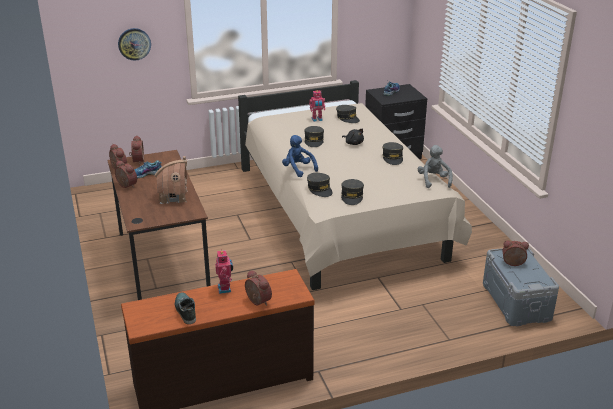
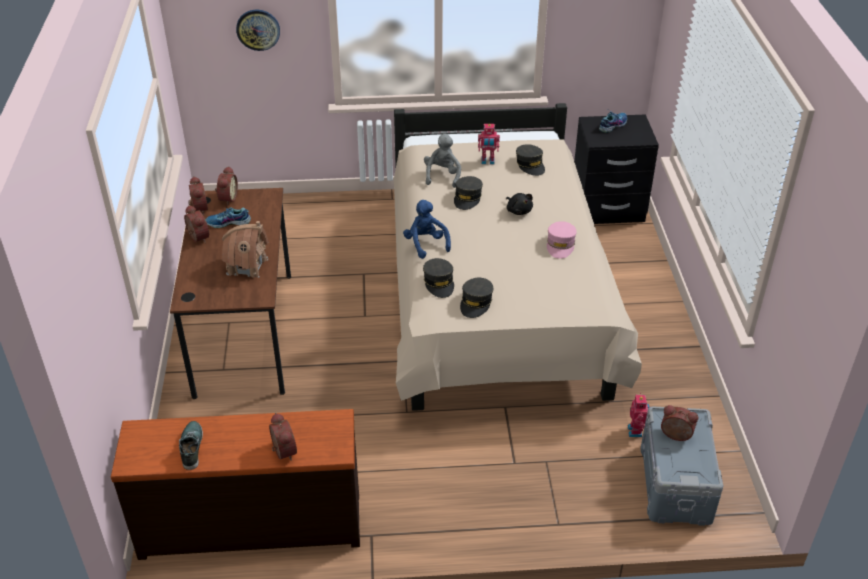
camera: 15 degrees right, 10 degrees up
toy robot [215,249,233,294] -> toy robot moved to [628,393,650,437]
grey cap [382,142,403,165] -> pink cap [547,221,577,259]
grey plush toy [418,145,453,188] -> grey plush toy moved to [424,134,461,188]

